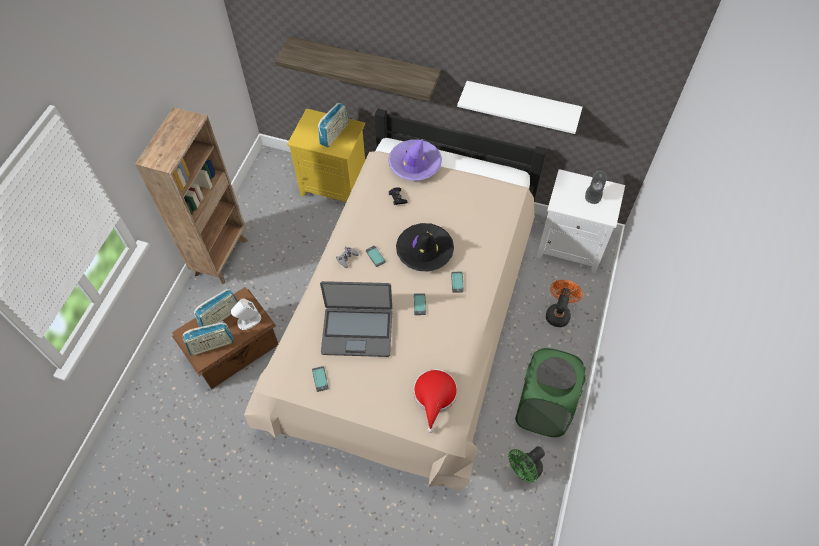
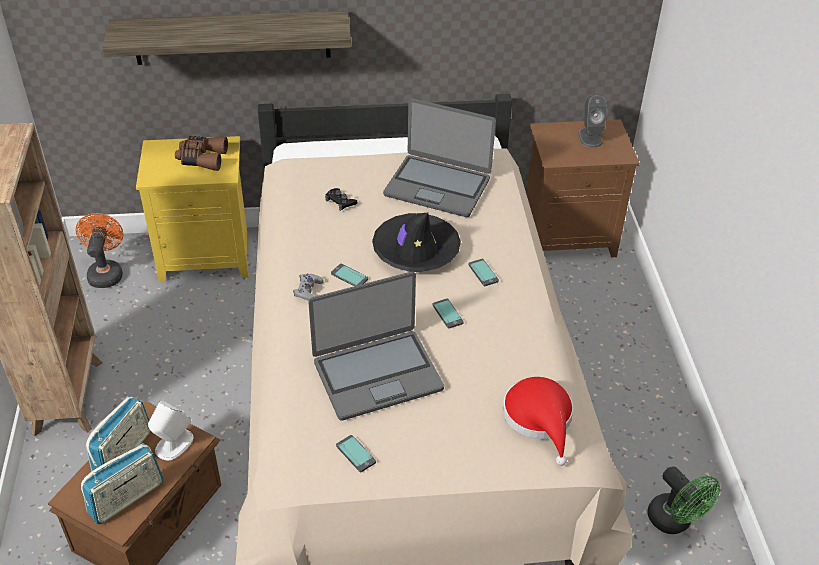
camera: 25 degrees left, 15 degrees down
radio [318,103,349,147] -> brown binoculars [175,136,228,171]
purple hat [388,139,442,181] -> none
white shelf [457,81,583,134] -> none
green fan [508,446,545,483] -> green fan turned 60 degrees counterclockwise [647,466,720,534]
green laundry basket [515,348,586,437] -> none
white nightstand [536,169,625,273] -> brown nightstand [526,119,640,257]
orange fan [546,280,583,327] -> orange fan moved to [76,213,123,288]
none -> laptop [383,98,496,217]

